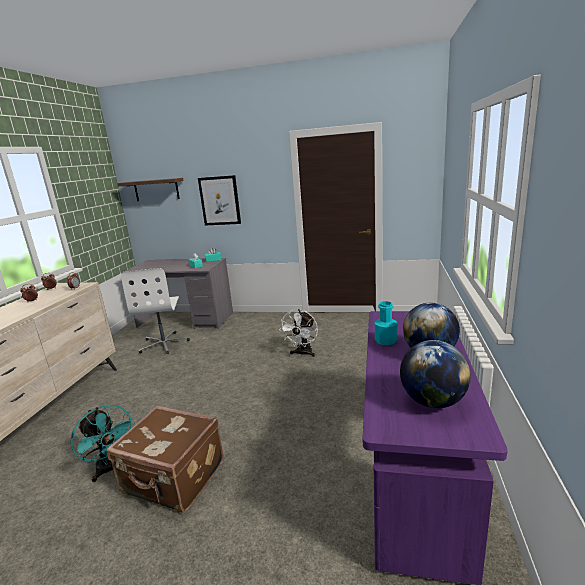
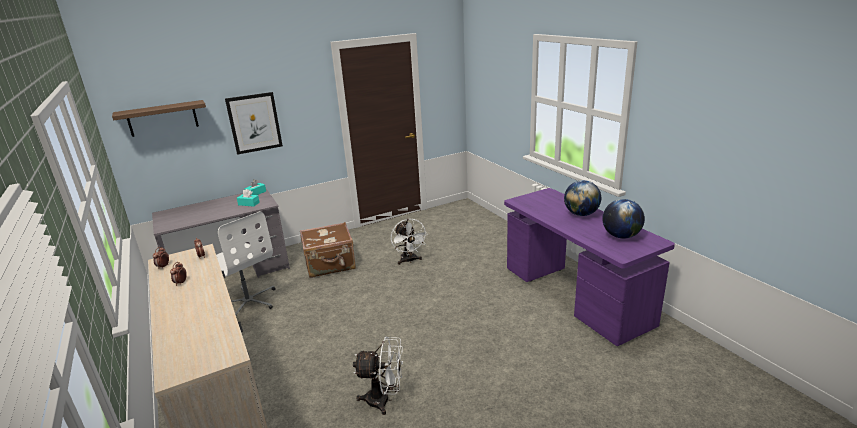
camera: 40 degrees left, 5 degrees up
turquoise fan [70,405,135,482] -> white fan [353,337,403,415]
brown suitcase [107,405,224,513] -> brown suitcase moved to [300,222,356,278]
turquoise bottle [375,301,397,346] -> none

